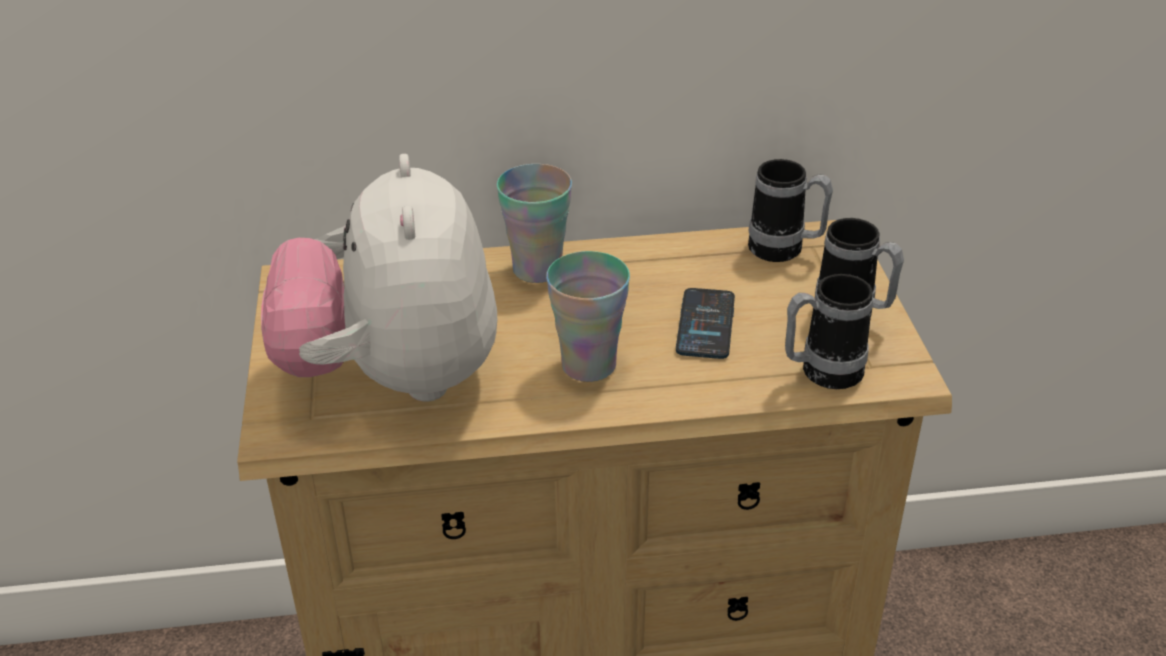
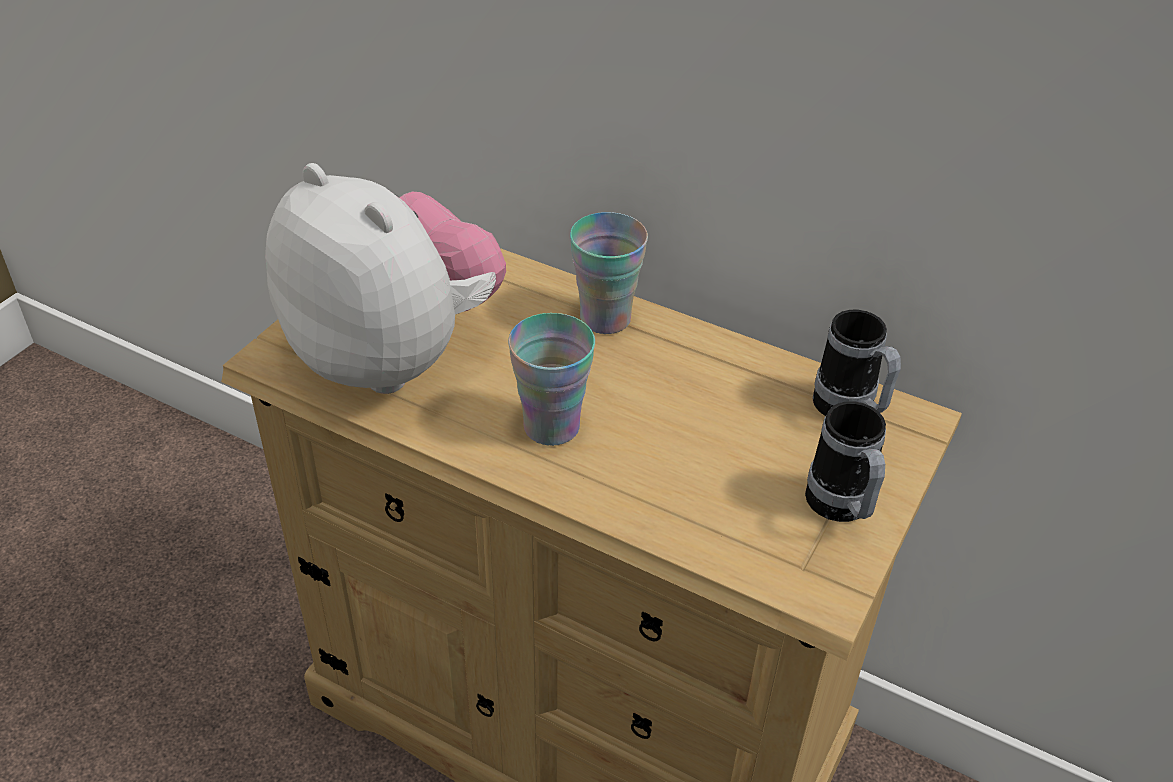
camera: 35 degrees right, 5 degrees up
plush toy [261,154,497,402] -> plush toy turned 105 degrees clockwise [265,163,506,394]
phone [676,288,735,359] -> none
mug [785,274,873,389] -> none

